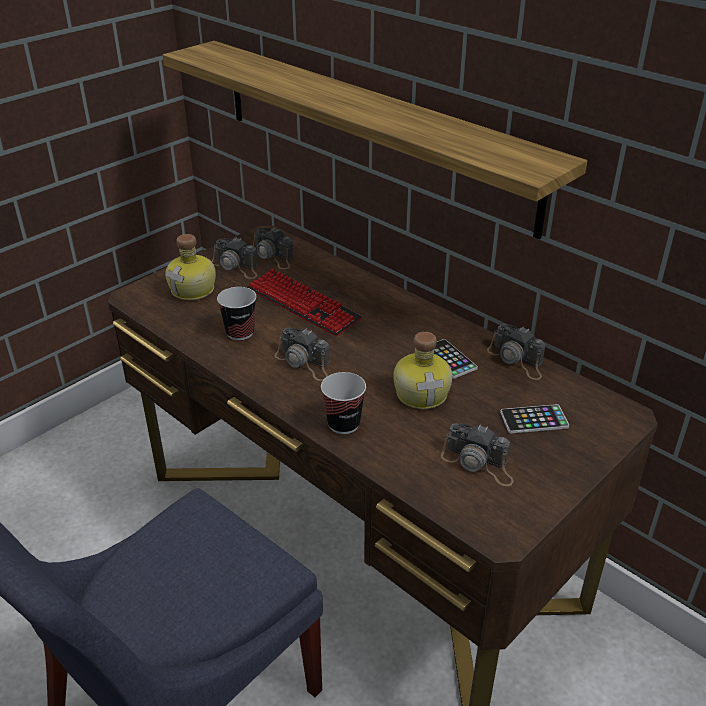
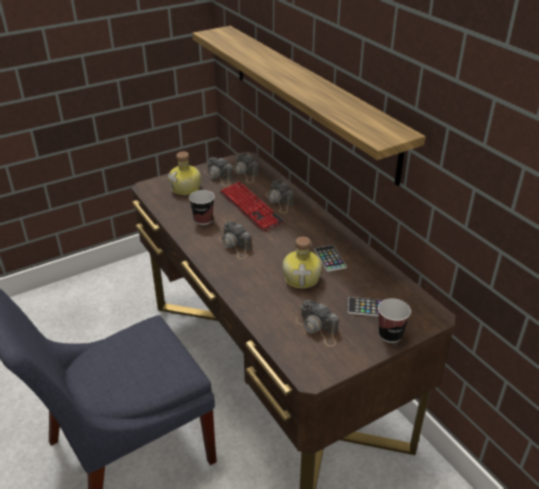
camera: 15 degrees right, 0 degrees up
cup [321,372,366,434] -> cup moved to [378,298,411,343]
camera [487,324,546,380] -> camera moved to [266,180,293,213]

